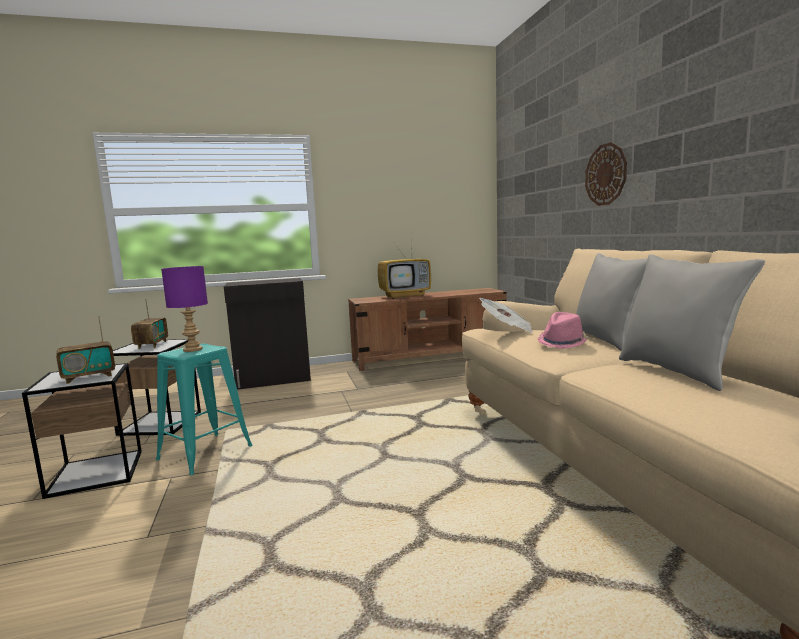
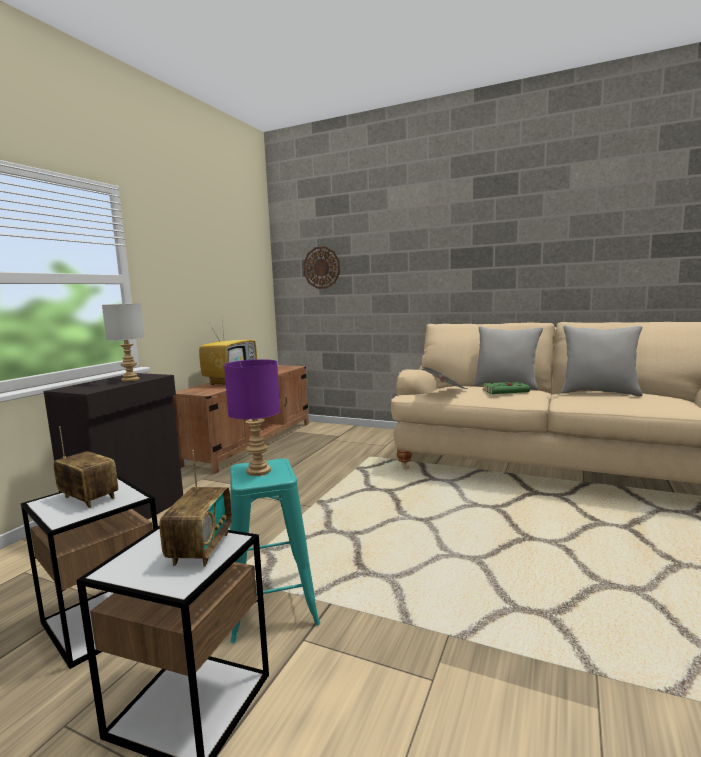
camera: 50 degrees left, 0 degrees up
pink hat [537,312,589,349] -> green book [483,382,533,394]
wall clock [585,142,627,206] -> wall clock moved to [303,246,340,289]
none -> grey table lamp [102,303,145,382]

